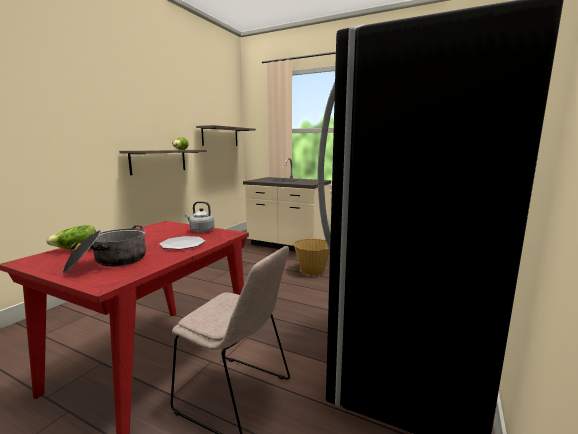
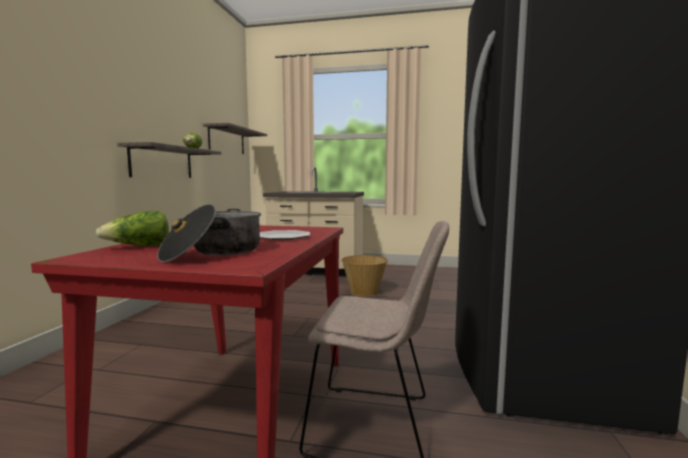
camera: 15 degrees left, 5 degrees down
grey kettle [185,201,214,233] -> none

